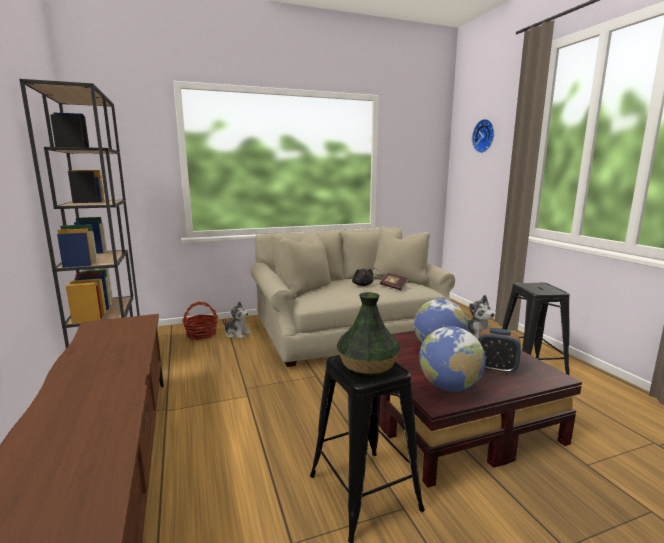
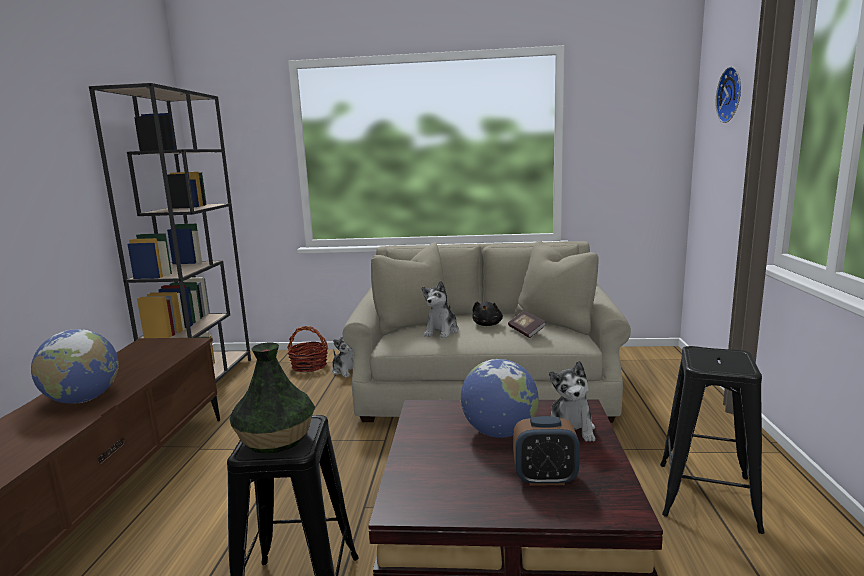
camera: 25 degrees right, 0 degrees up
globe [419,326,486,391] -> globe moved to [31,329,119,404]
alarm clock [478,328,521,374] -> alarm clock turned 45 degrees counterclockwise [513,416,580,486]
none -> plush toy [422,281,459,338]

